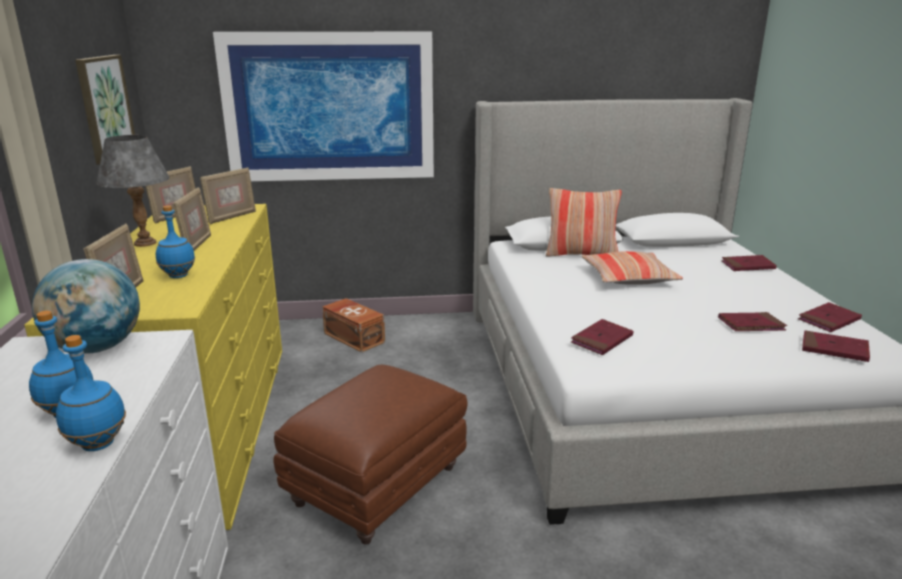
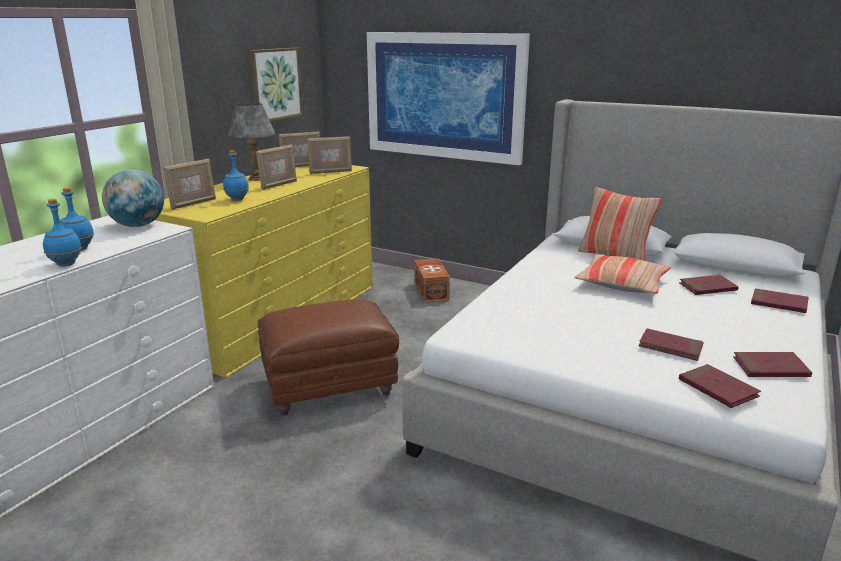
camera: 35 degrees right, 0 degrees up
red book [571,319,634,355] -> red book moved to [679,275,739,295]

